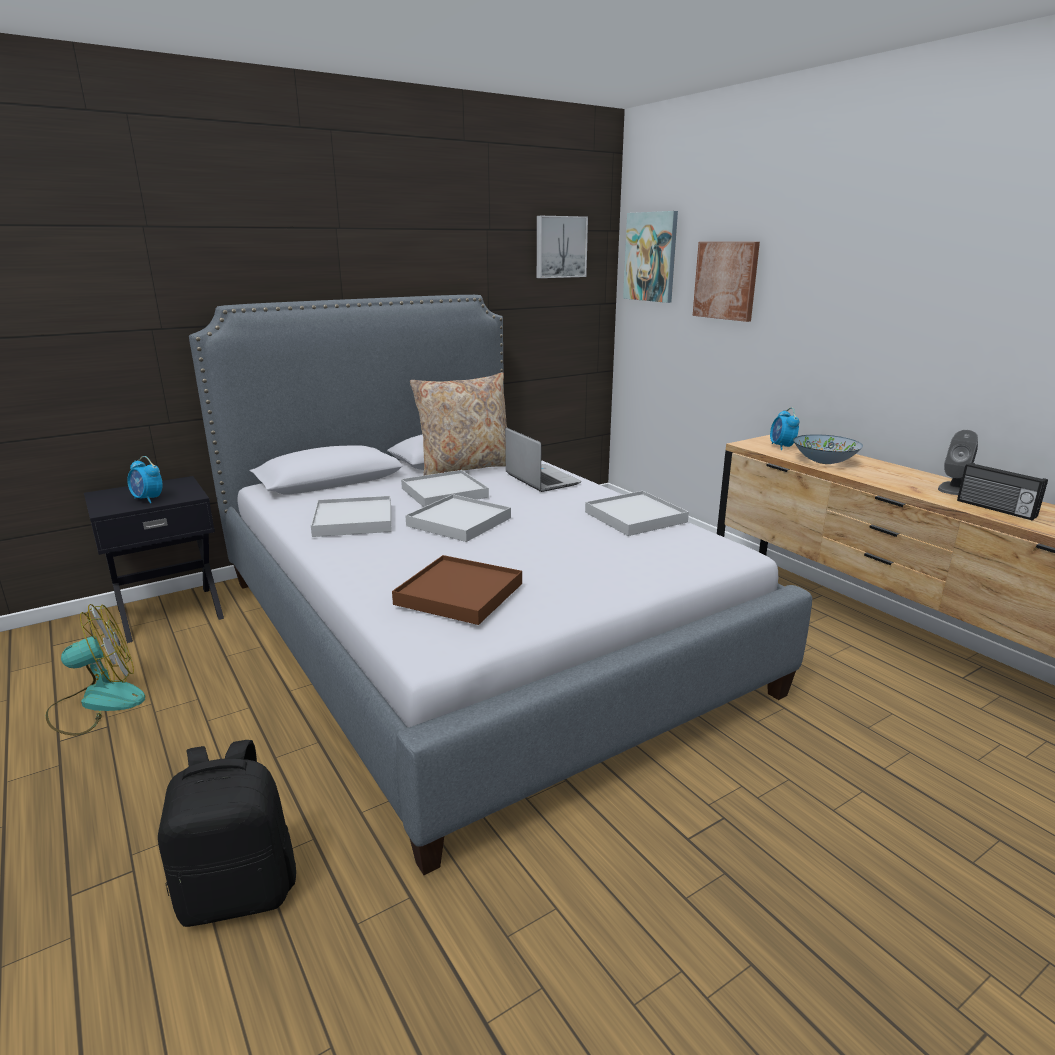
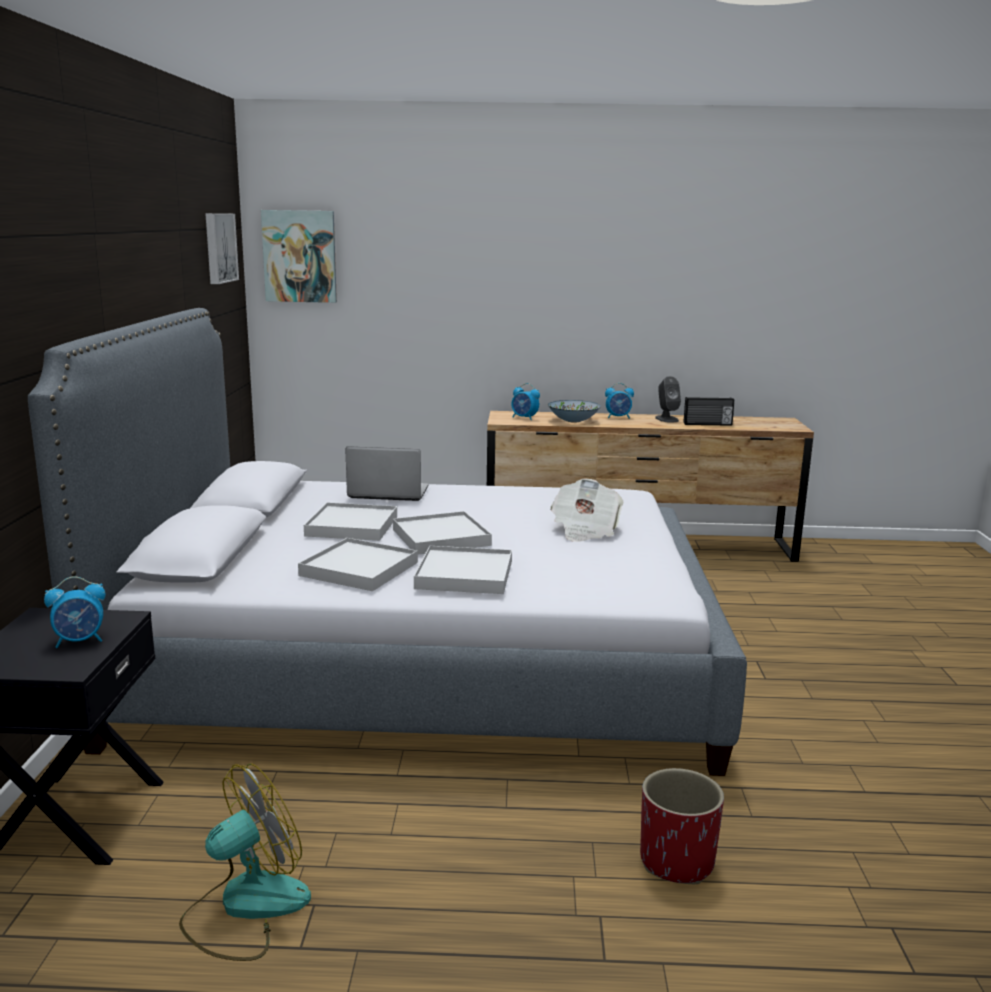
camera: 55 degrees left, 5 degrees down
fan [46,604,145,736] -> fan turned 45 degrees clockwise [179,764,311,961]
black backpack [158,740,296,927] -> red planter [640,768,724,884]
brown tray [392,555,522,625] -> none
beige pillow [410,372,507,476] -> none
white tray [585,491,689,536] -> white tray moved to [414,546,512,594]
picture [693,242,760,322] -> none
none -> newspaper [550,479,624,542]
none -> alarm clock [605,383,634,419]

